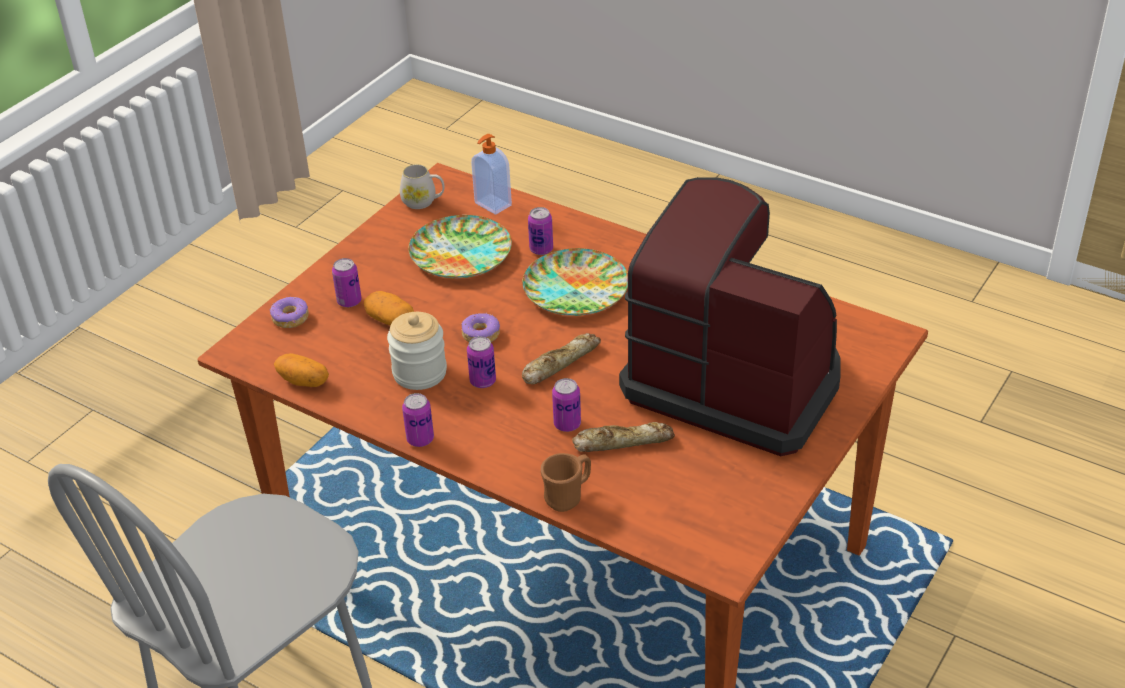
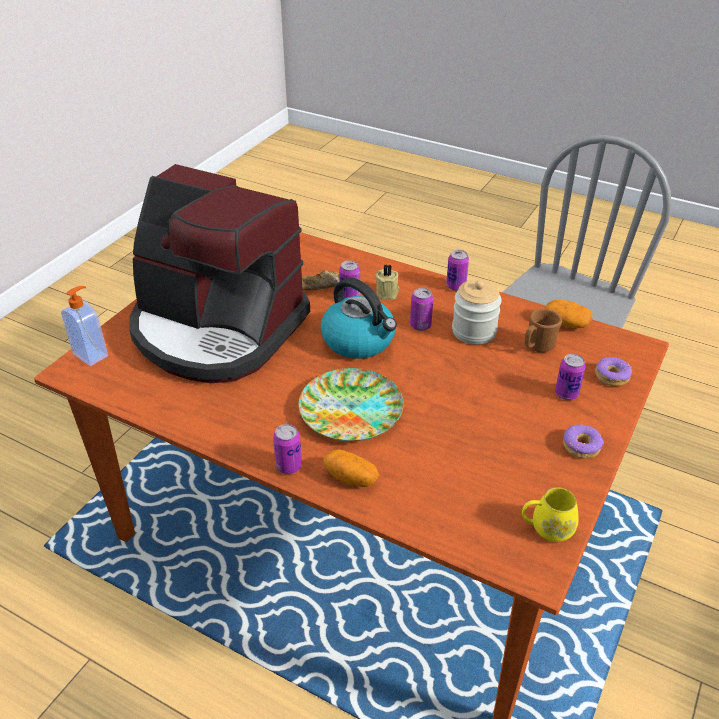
camera: 175 degrees right, 0 degrees up
potato [364,291,414,325] -> potato moved to [323,449,379,487]
white mug [400,164,445,209] -> yellow mug [522,487,579,542]
plate [409,215,512,278] -> none
donut [461,313,500,342] -> donut moved to [563,424,604,459]
soap dispenser [471,134,512,214] -> soap dispenser moved to [61,286,108,366]
bread [522,333,601,385] -> kettle [321,278,397,359]
can [528,207,553,255] -> can moved to [273,424,302,474]
brown mug [541,453,591,512] -> brown mug moved to [525,309,562,352]
none -> beige candle [376,264,399,300]

